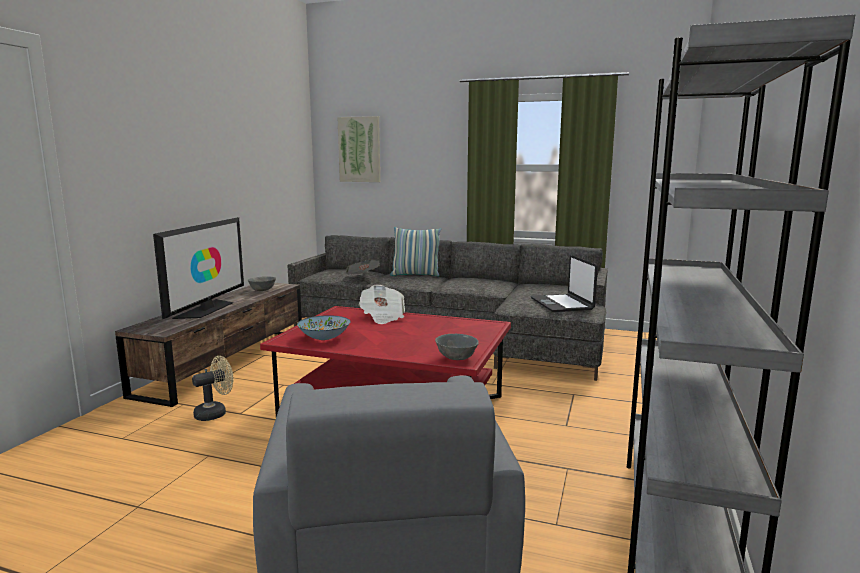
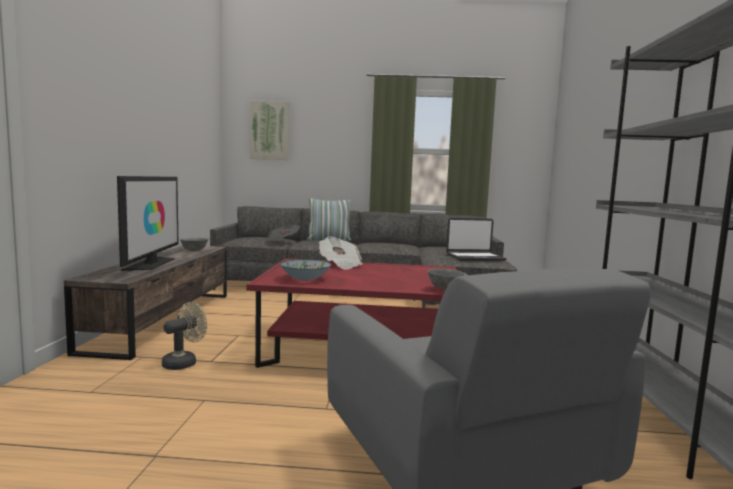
camera: 15 degrees left, 5 degrees down
laptop [531,255,598,312] -> laptop turned 75 degrees counterclockwise [446,218,507,261]

